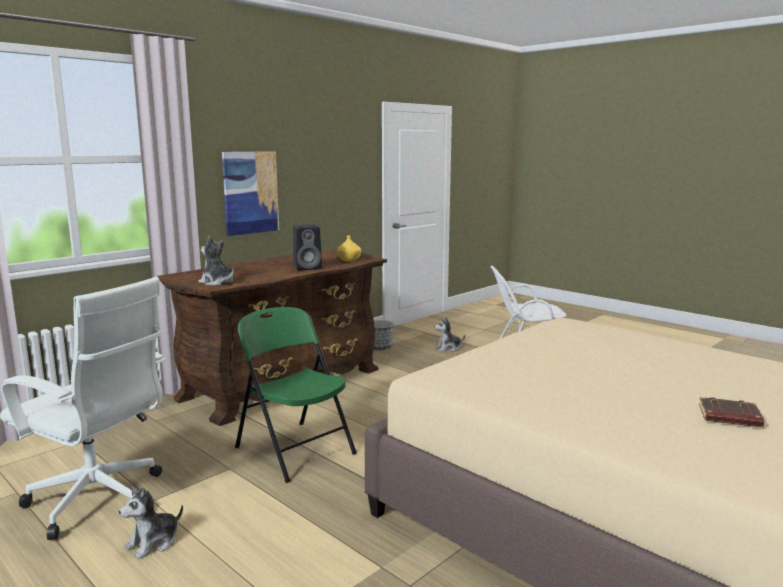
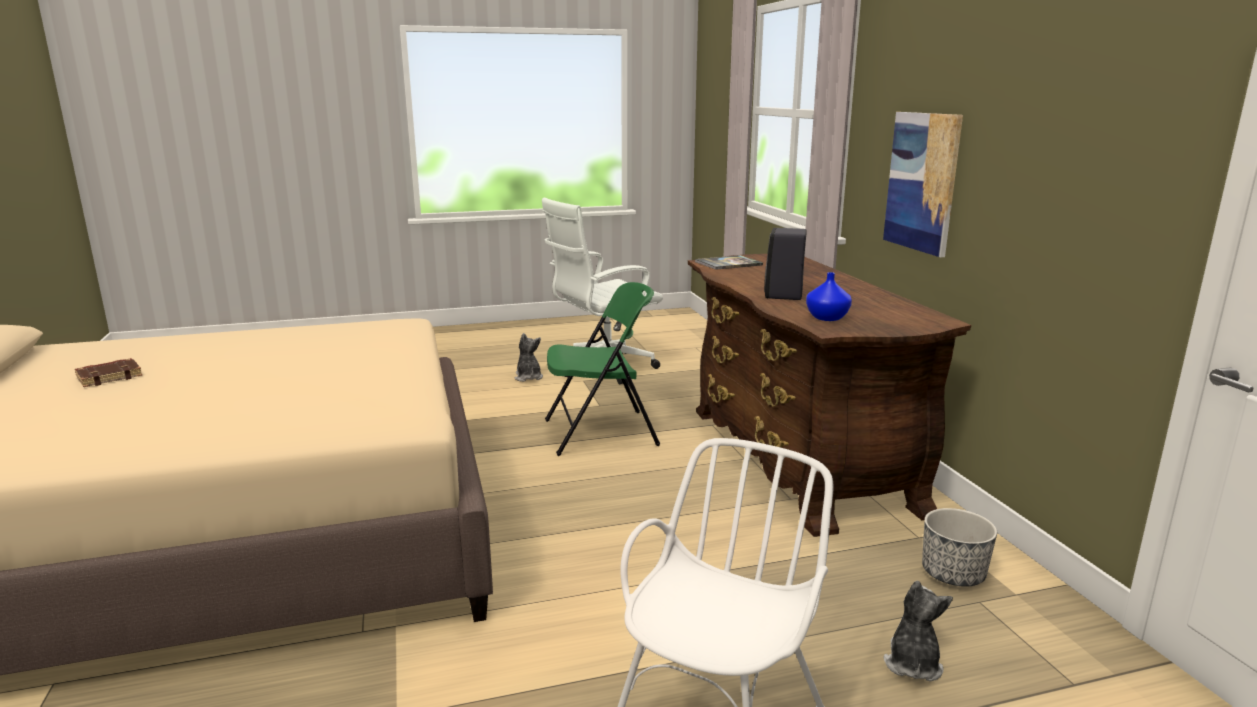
camera: 120 degrees right, 5 degrees up
plush toy [198,236,234,286] -> book [695,255,763,270]
yellow vase [337,235,361,262] -> blue vase [806,272,852,321]

